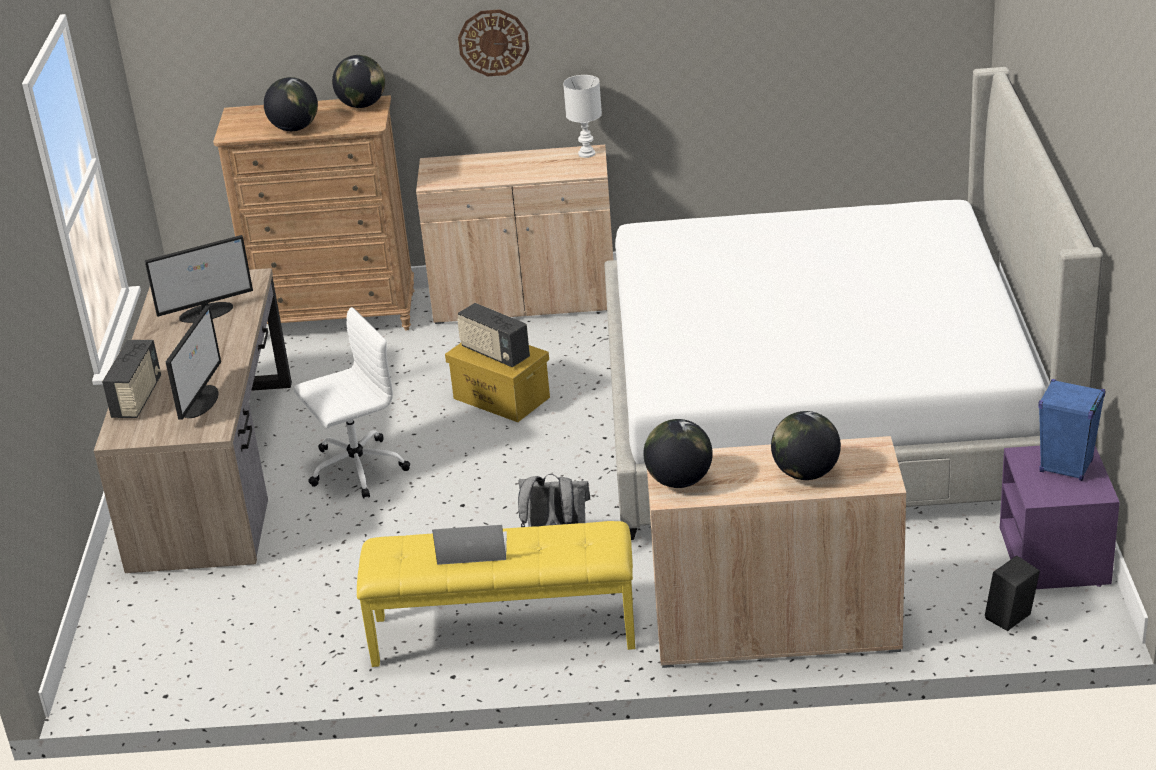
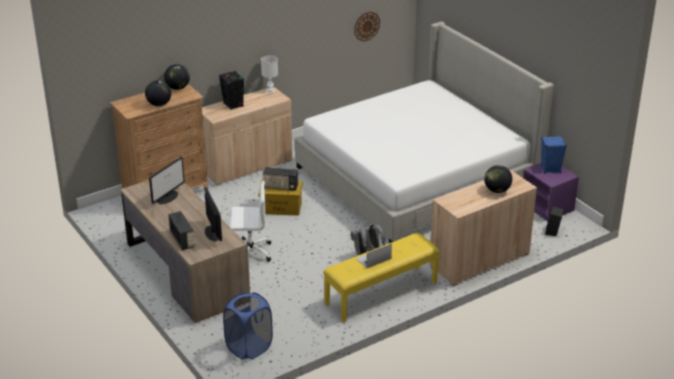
camera: 35 degrees left, 0 degrees up
white office chair [294,307,410,498] -> white office chair turned 60 degrees clockwise [230,180,271,262]
wall clock [458,9,529,76] -> wall clock moved to [354,12,380,42]
globe [643,419,713,488] -> none
none -> black speaker [219,71,244,110]
none -> blue laundry basket [223,292,273,360]

